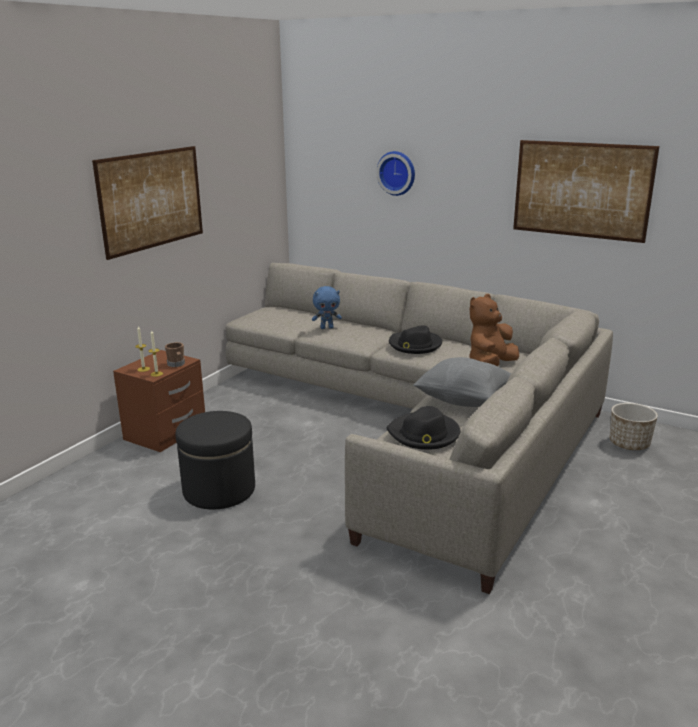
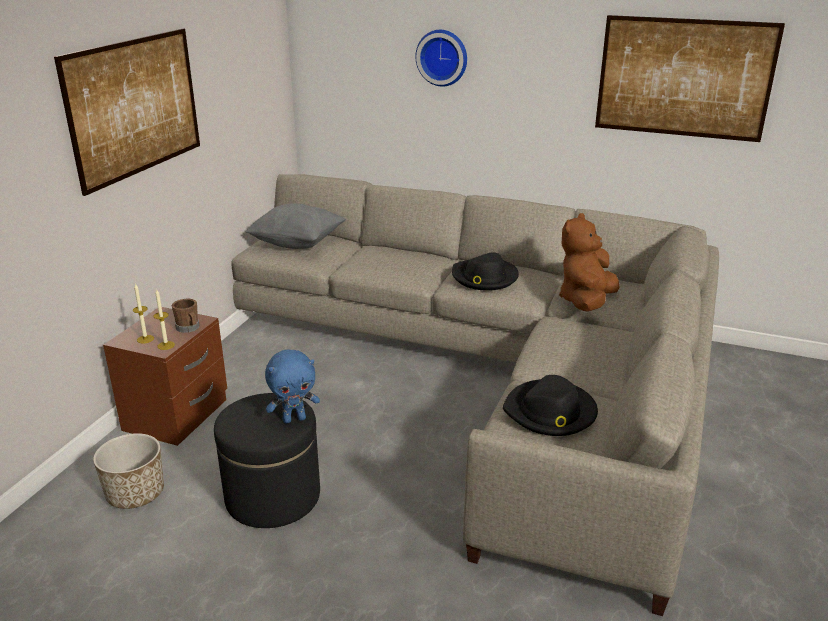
camera: 10 degrees left, 5 degrees up
blue plush toy [312,286,342,329] -> blue plush toy moved to [265,350,320,424]
grey pillow [413,357,511,407] -> grey pillow moved to [245,203,346,249]
planter [610,403,658,450] -> planter moved to [93,433,164,509]

